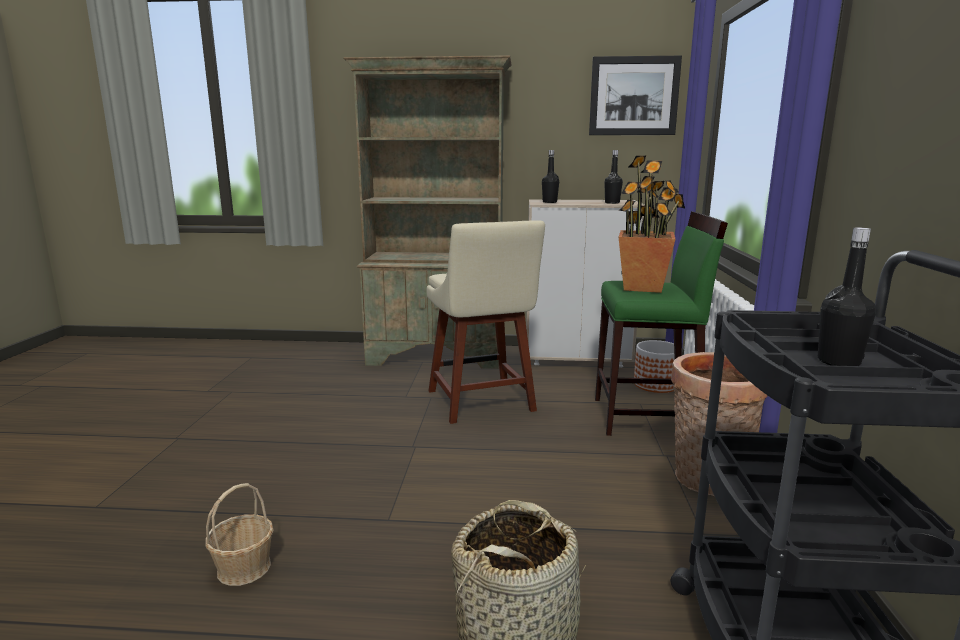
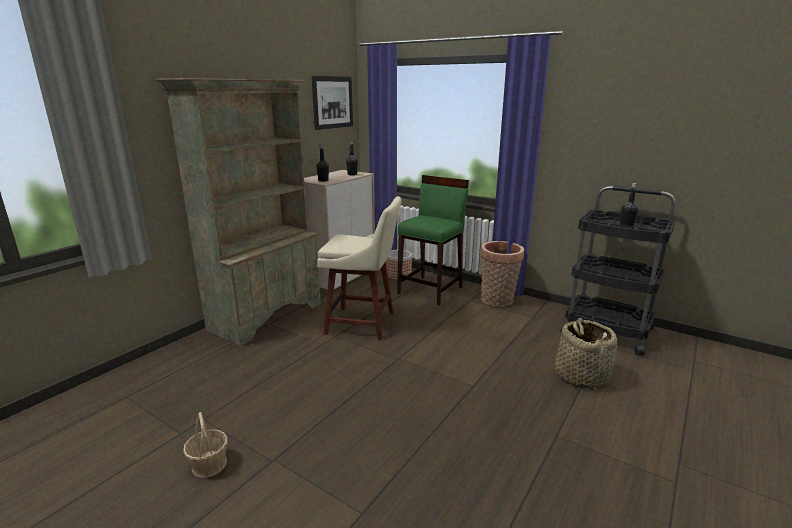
camera: 60 degrees left, 5 degrees up
basket [206,483,274,586] -> basket moved to [183,412,228,478]
potted plant [618,156,685,293] -> none

